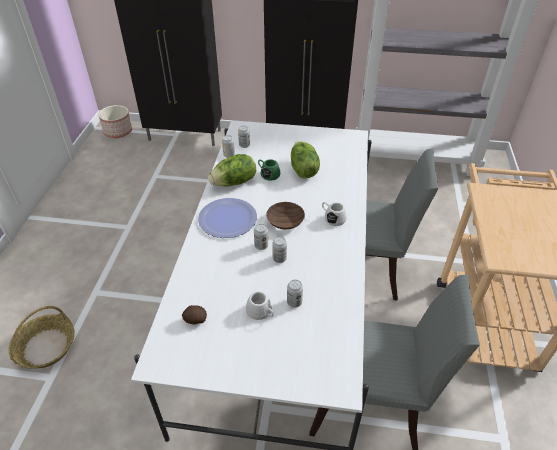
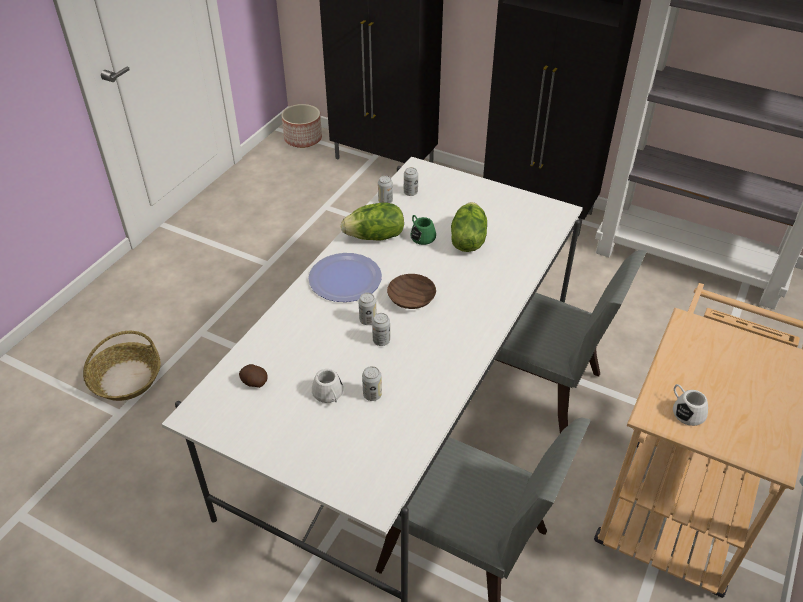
camera: 20 degrees right, 0 degrees up
white mug [322,202,347,226] -> white mug moved to [673,384,708,426]

